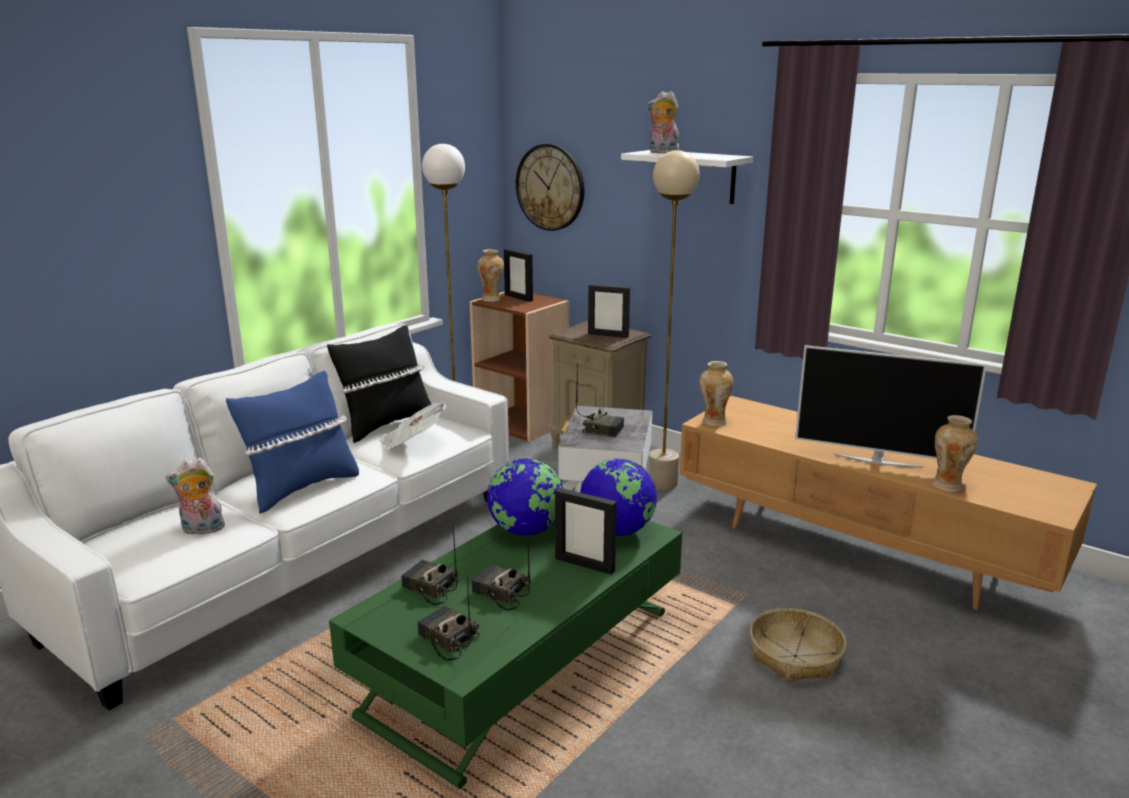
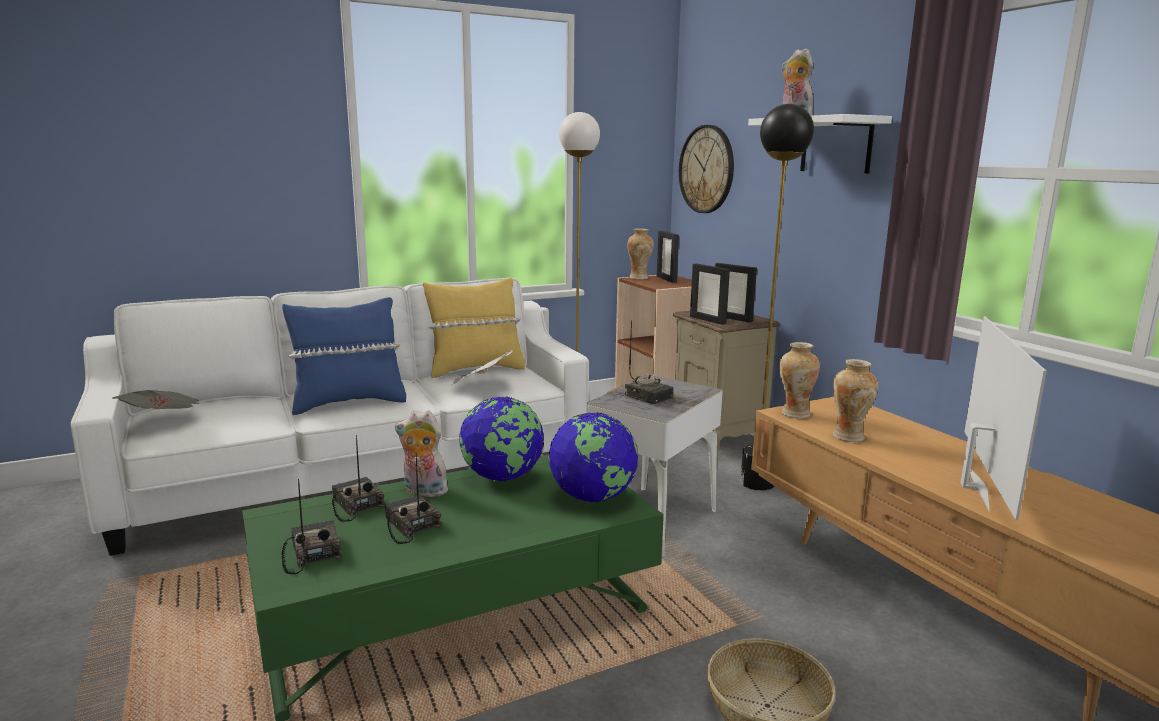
camera: 25 degrees right, 5 degrees down
plush toy [166,458,225,535] -> plush toy moved to [395,410,448,497]
black pillow [327,325,431,443] -> yellow pillow [423,278,525,378]
picture frame [555,488,617,575] -> picture frame moved to [690,264,730,325]
beige floor lamp [649,150,700,490] -> black floor lamp [740,104,814,491]
television [795,345,987,468] -> television turned 120 degrees counterclockwise [961,316,1047,520]
vase [932,415,978,492] -> vase moved to [833,359,878,442]
none -> newspaper [112,390,199,409]

